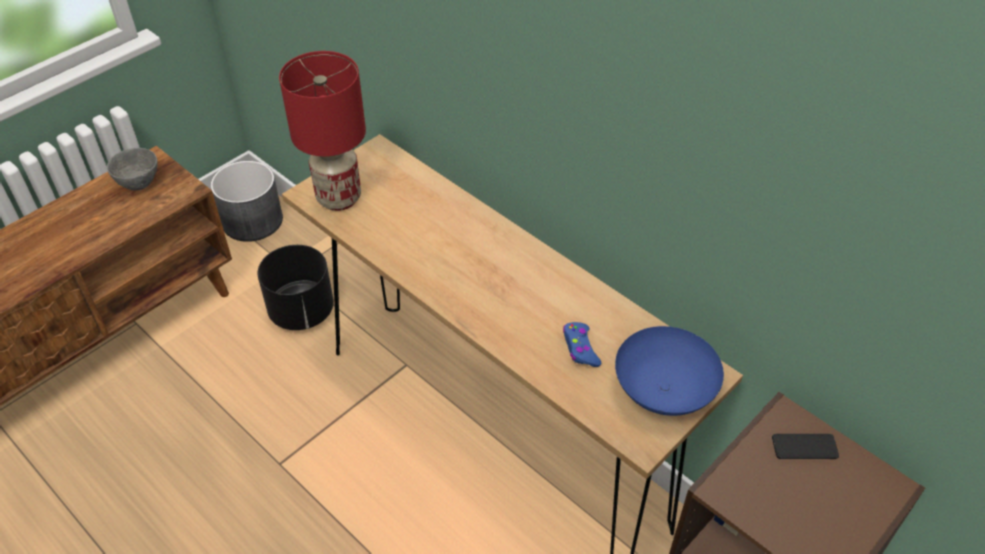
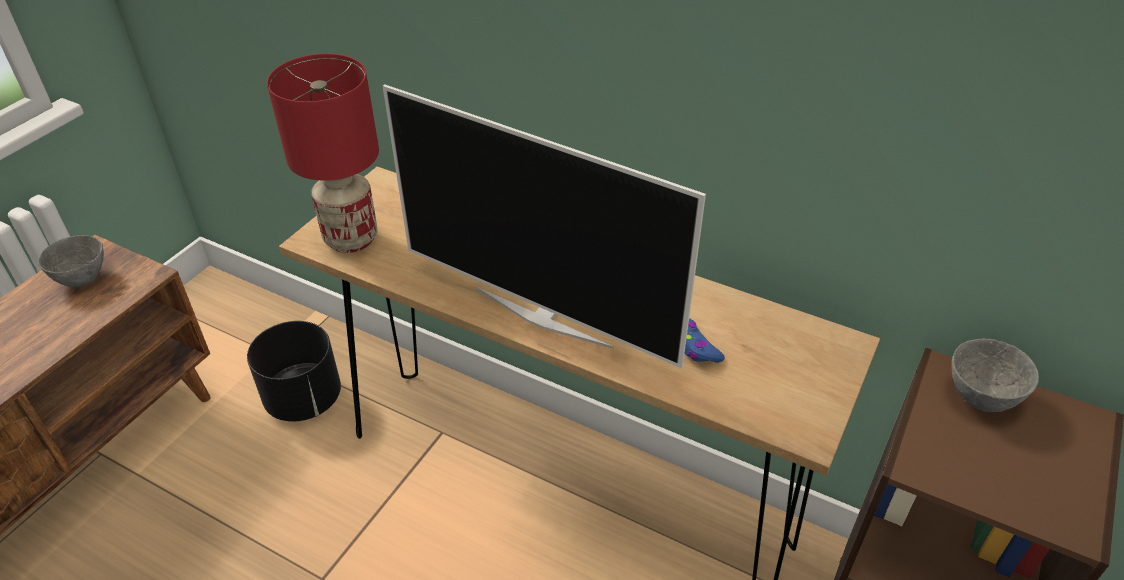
camera: 15 degrees left, 5 degrees down
grey planter [211,161,283,242] -> none
blue bowl [615,326,724,416] -> none
phone [772,434,839,459] -> grey bowl [951,338,1039,412]
none -> television [383,84,706,368]

